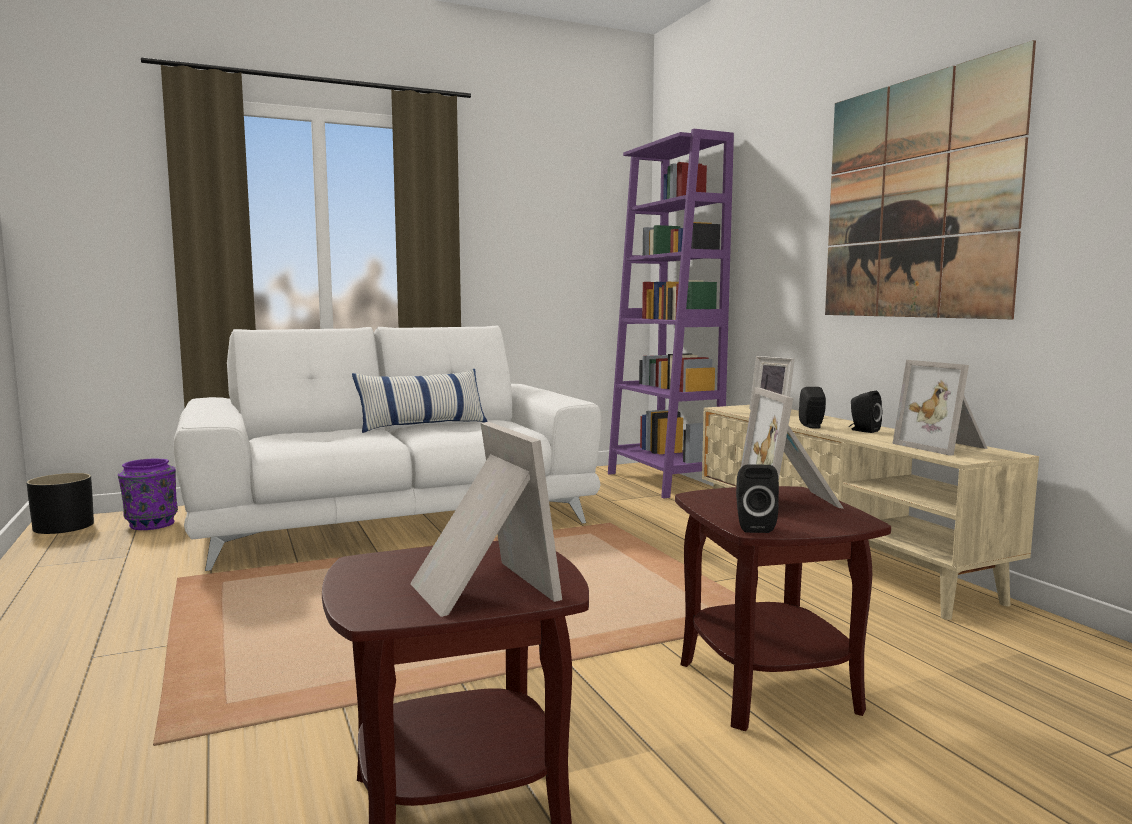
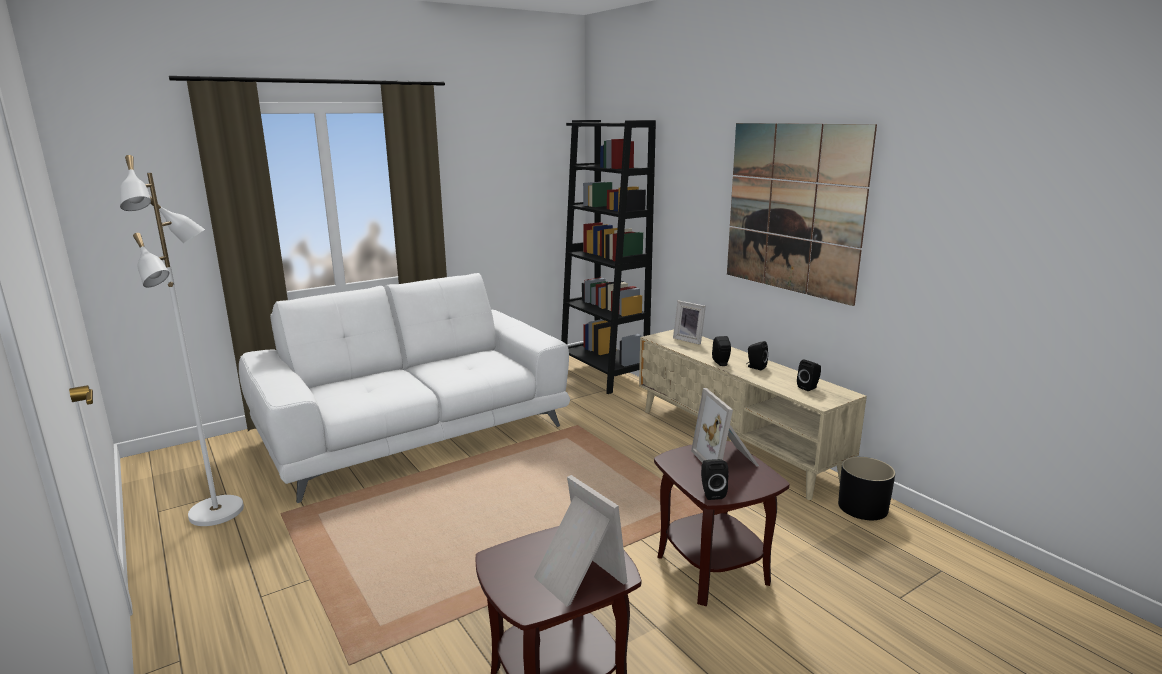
camera: 10 degrees left, 10 degrees up
black planter [26,473,94,534] -> black planter moved to [838,457,895,520]
purple vase [118,459,178,530] -> none
pillow [352,369,487,433] -> none
purple bookcase [608,129,734,499] -> black bookcase [561,120,656,394]
picture frame [893,360,988,456] -> black speaker [797,360,821,391]
none -> white floor lamp [120,155,244,526]

